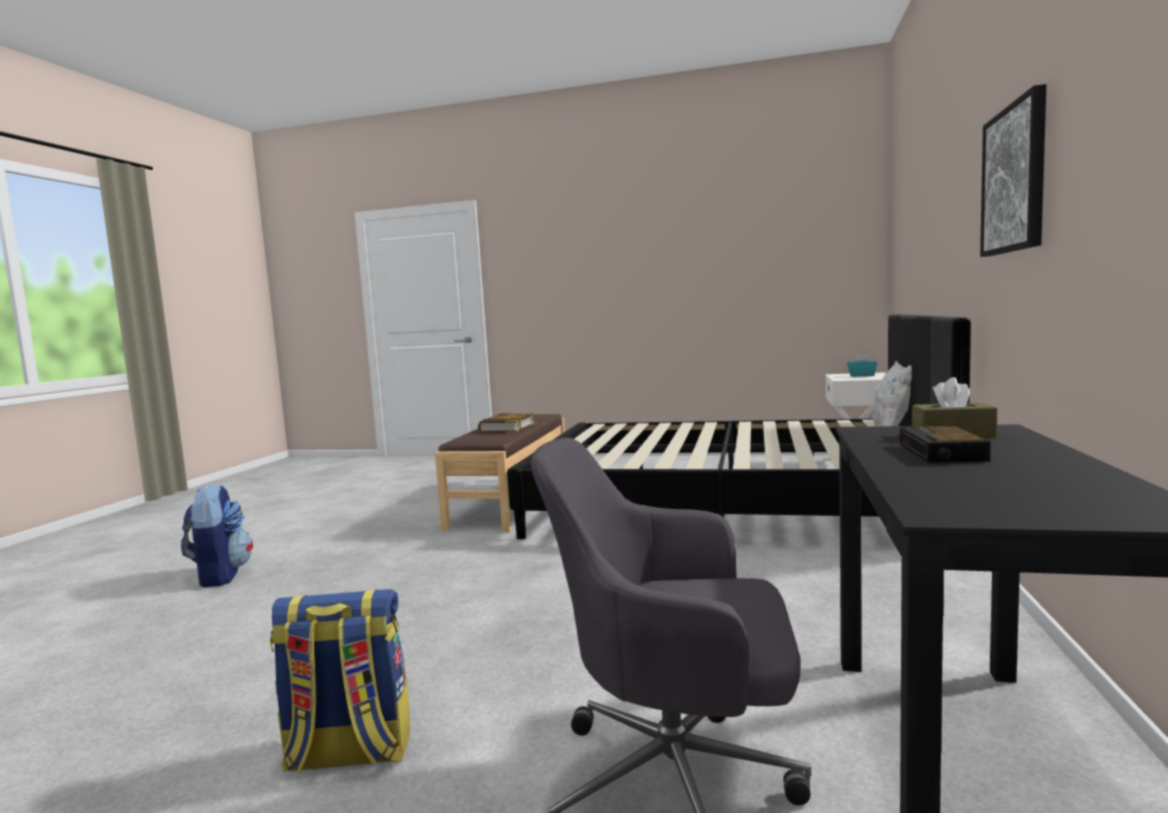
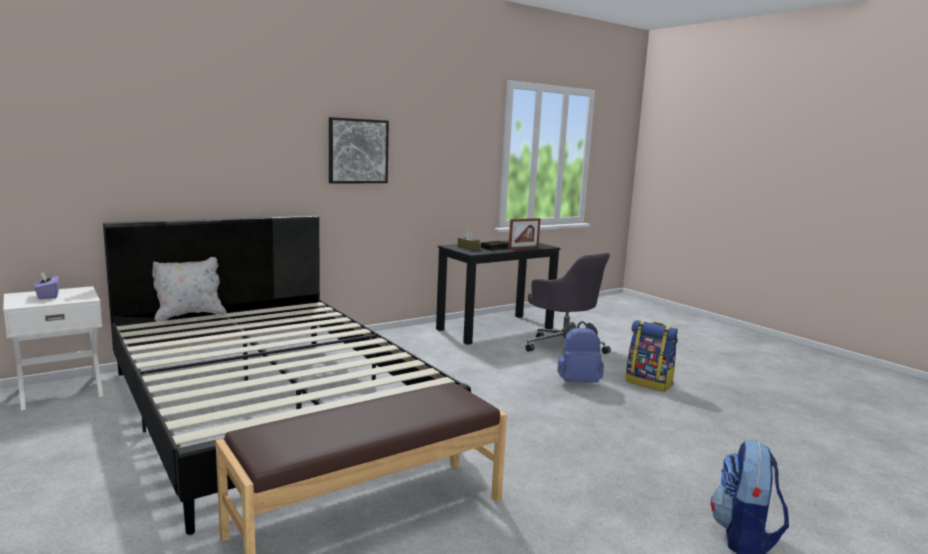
camera: 140 degrees left, 5 degrees up
book [478,413,537,433] -> none
turquoise tissue box [847,354,878,377] -> purple tissue box [34,272,59,299]
none -> picture frame [509,218,541,250]
none -> blue backpack [557,321,604,382]

